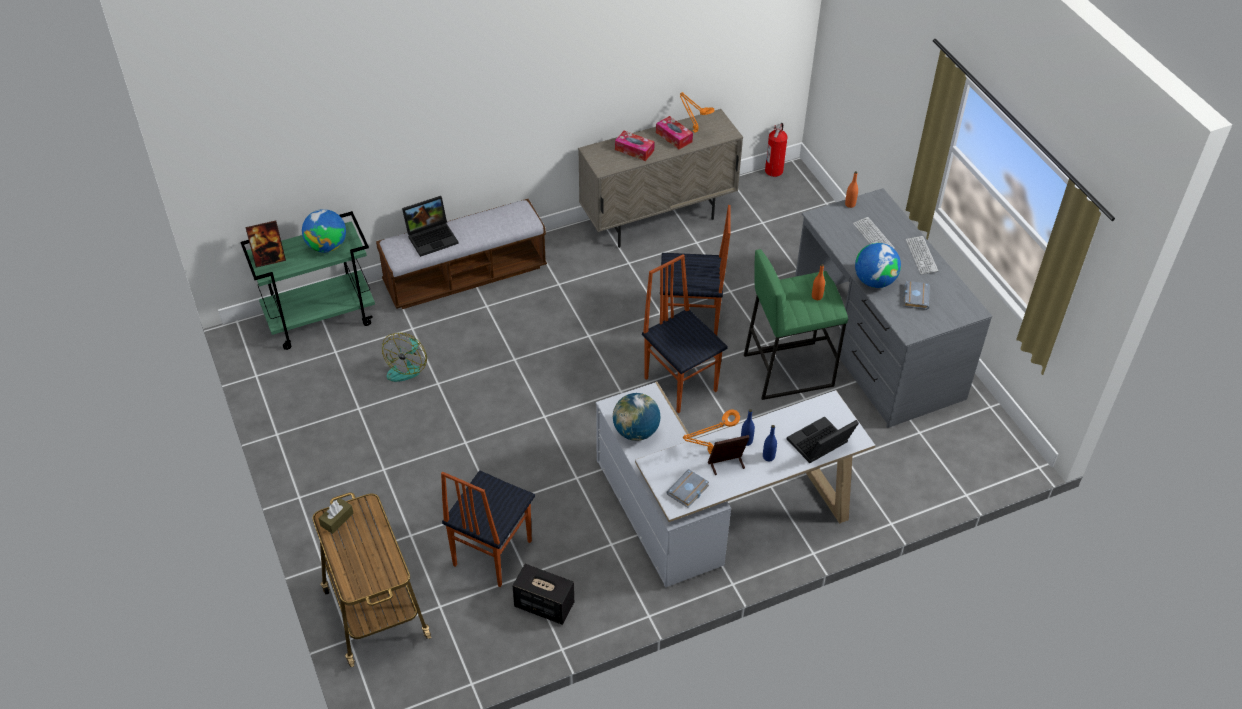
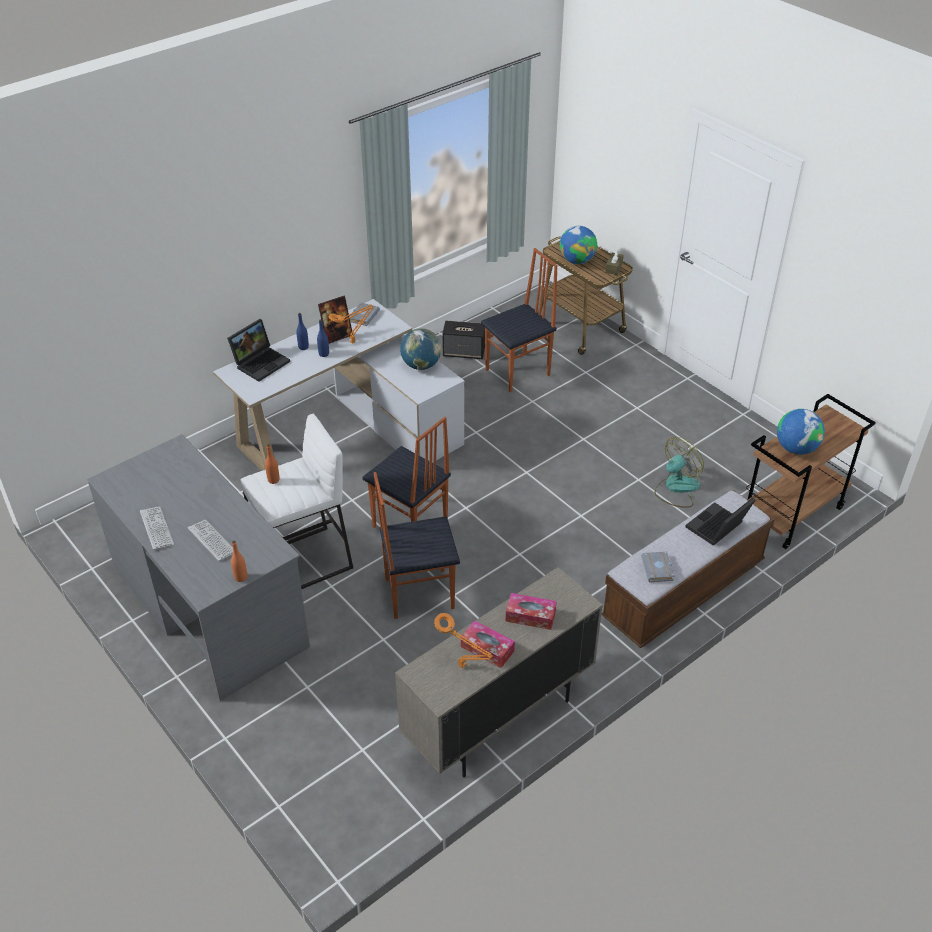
camera: 165 degrees right, 5 degrees down
green cart [241,211,375,350] -> brown cart [746,394,876,549]
picture frame [245,221,286,268] -> none
fan [382,333,427,382] -> fan turned 45 degrees clockwise [655,437,704,508]
chair [441,470,535,587] -> chair turned 45 degrees clockwise [481,248,558,392]
green stool [744,249,848,400] -> white stool [240,414,353,589]
fire extinguisher [765,123,788,177] -> none
globe [855,243,901,288] -> globe moved to [560,226,597,264]
grey book [904,281,930,310] -> grey book moved to [641,551,675,582]

